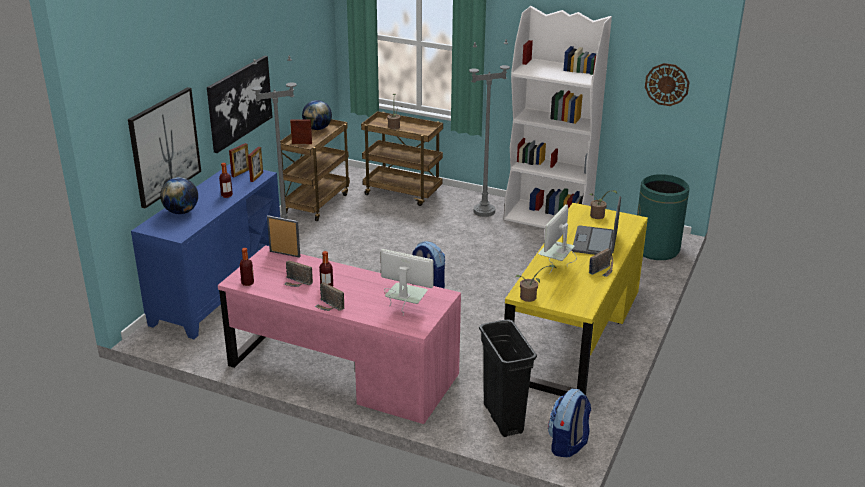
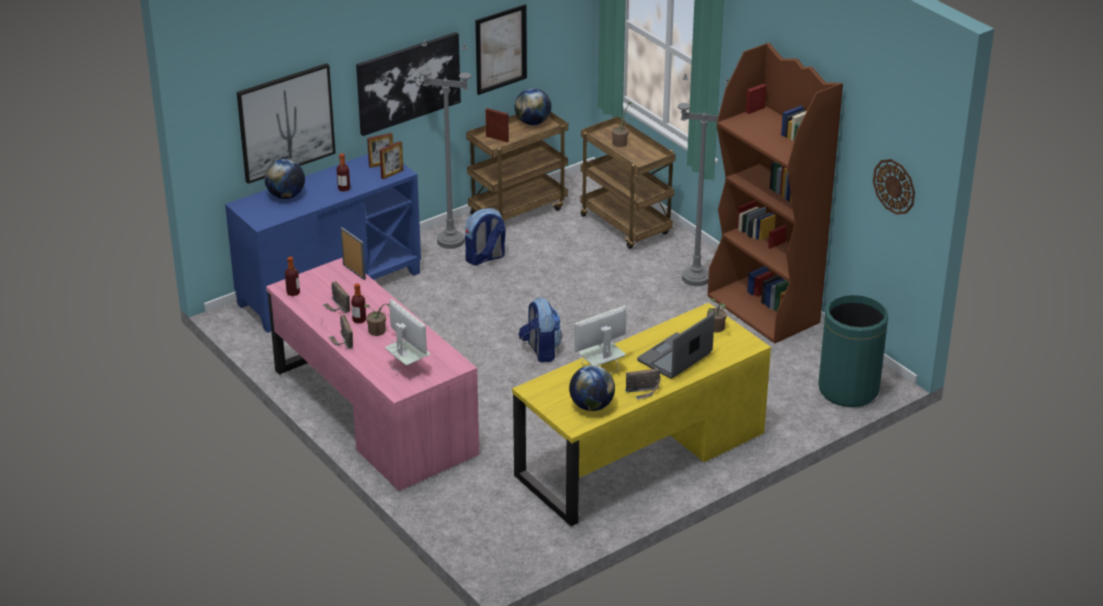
camera: 30 degrees right, 5 degrees up
black trash can [479,319,537,437] -> none
white bookcase [504,6,612,229] -> brown bookcase [707,43,843,343]
potted plant [515,265,556,302] -> potted plant moved to [364,304,390,336]
backpack [548,389,591,457] -> backpack moved to [465,208,506,266]
none -> picture [475,4,527,95]
none -> globe [569,365,615,411]

